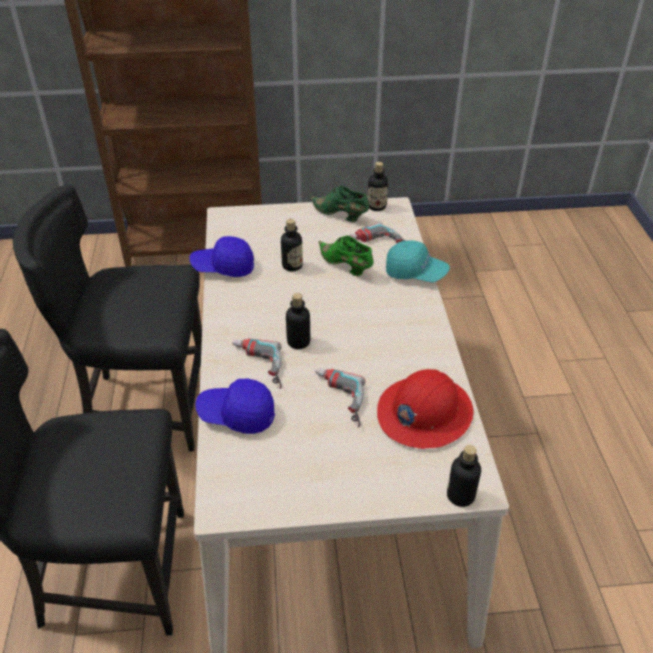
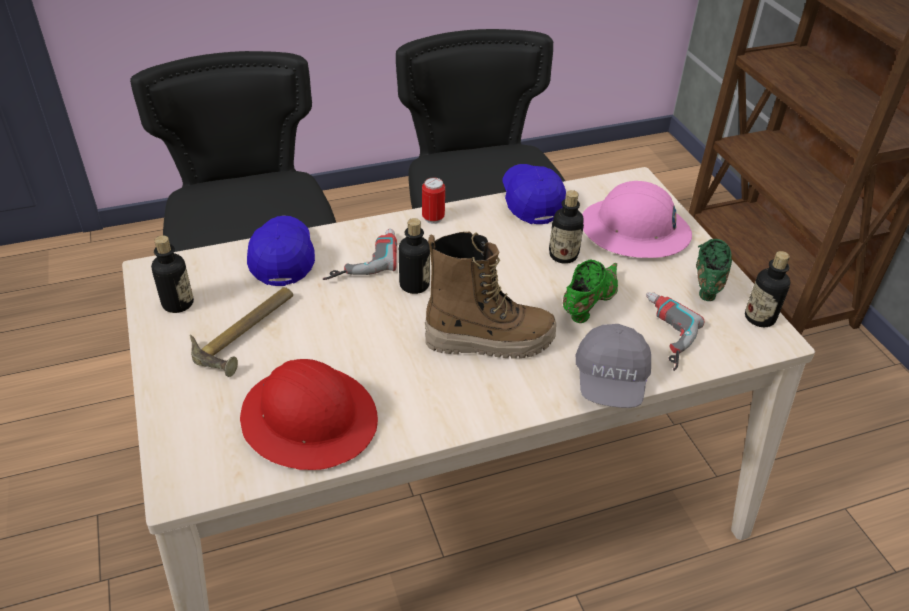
camera: 75 degrees right, 0 degrees up
power drill [315,368,365,428] -> none
turquoise cap [386,240,450,282] -> grey cap [576,324,651,408]
bottle [447,445,481,507] -> bottle moved to [151,235,194,313]
none -> hammer [190,287,293,377]
none -> can [422,177,445,224]
none -> boot [425,232,556,358]
none -> pink hard hat [582,181,692,258]

